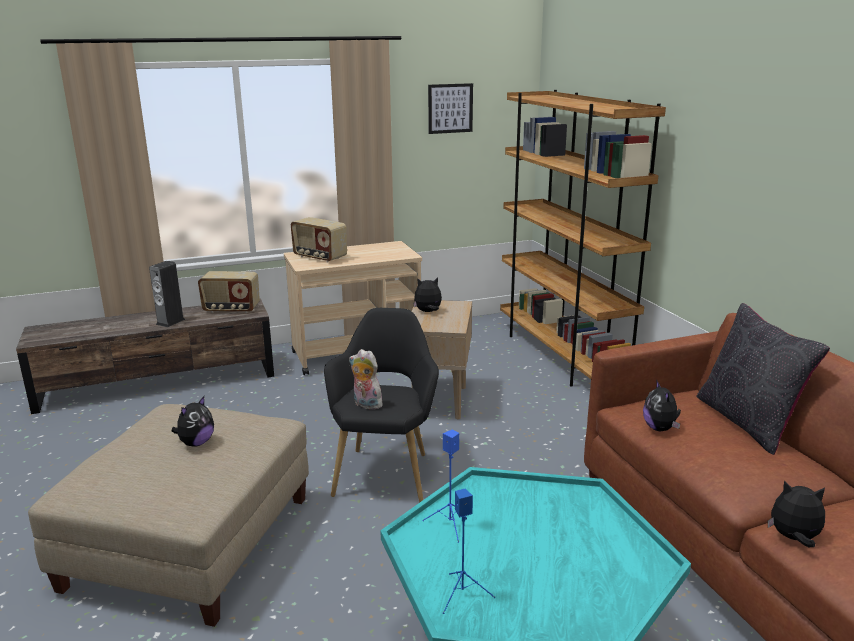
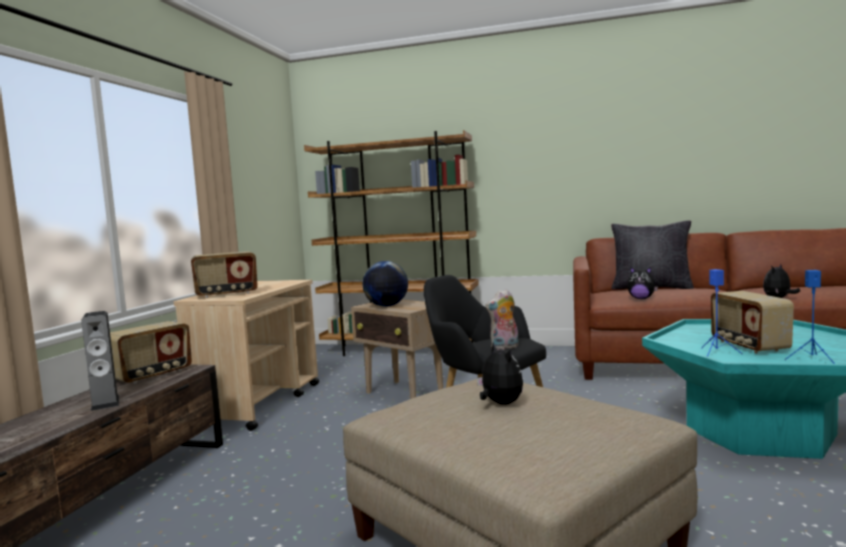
camera: 55 degrees left, 15 degrees down
plush toy [413,277,442,312] -> globe [362,261,408,307]
picture [428,83,473,134] -> none
none -> radio [711,291,794,353]

